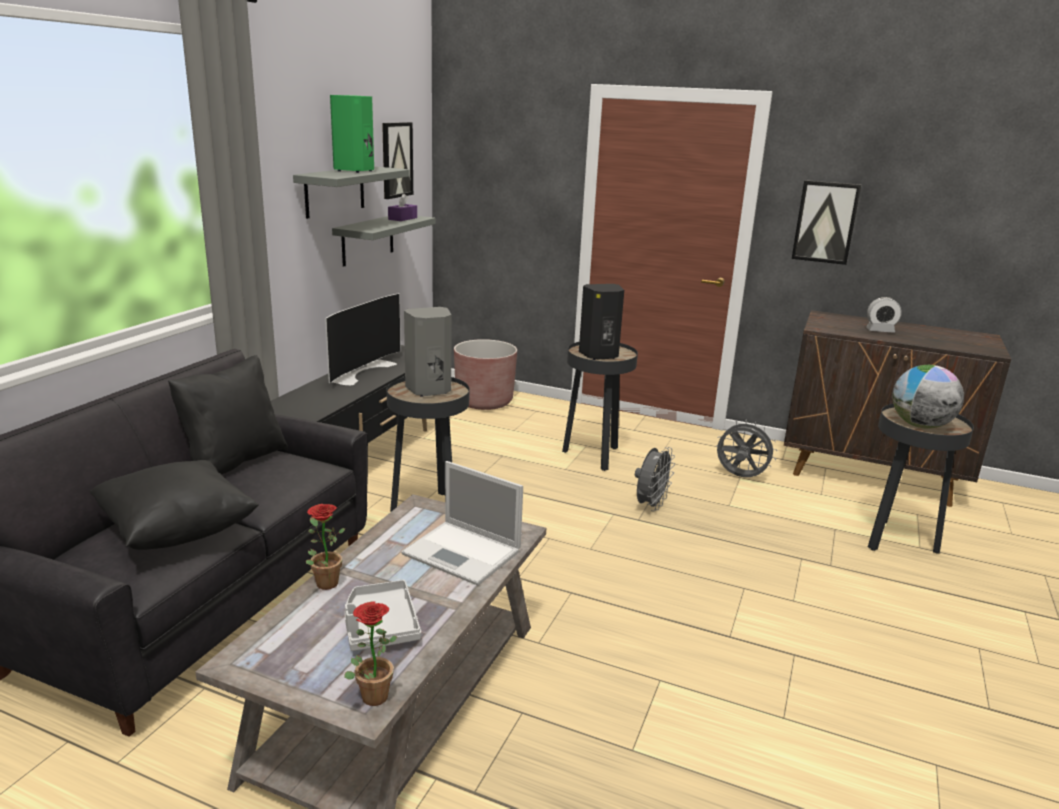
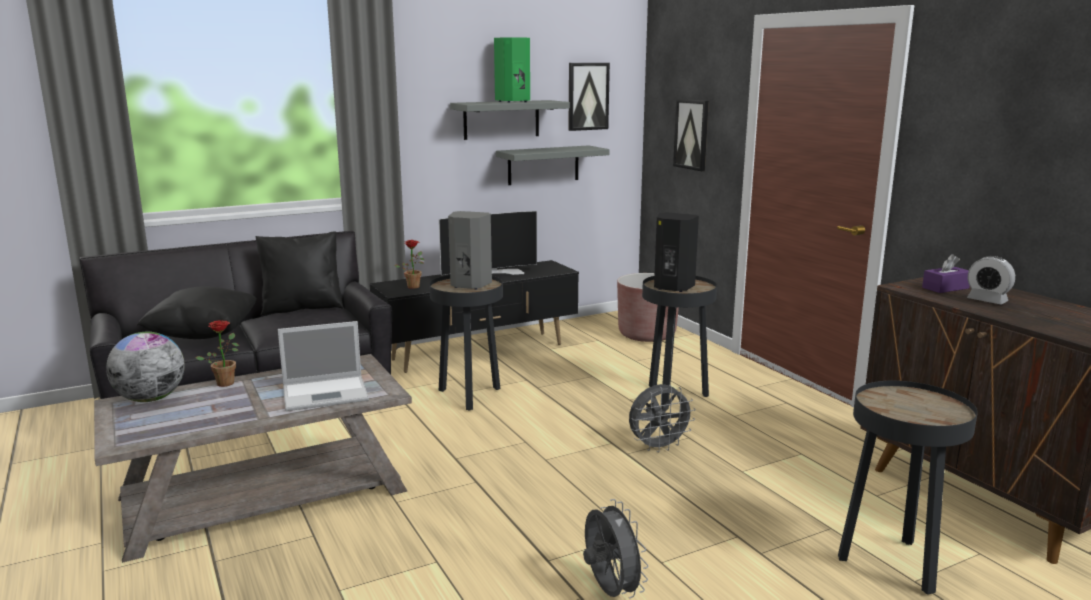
camera: 40 degrees right, 5 degrees down
potted plant [344,601,397,706] -> potted plant moved to [394,240,424,289]
grey tray [345,580,421,651] -> none
purple tissue box [388,193,417,221] -> purple tissue box moved to [922,254,970,293]
laptop [401,461,523,586] -> laptop turned 90 degrees counterclockwise [278,321,369,411]
grey fan [717,419,778,477] -> grey fan moved to [583,499,648,599]
picture [792,180,861,265] -> picture moved to [673,99,709,171]
globe [892,365,964,429] -> globe moved to [106,332,185,402]

